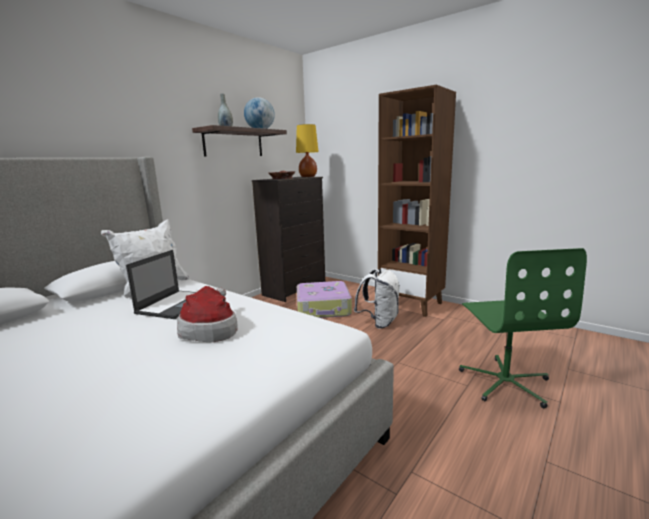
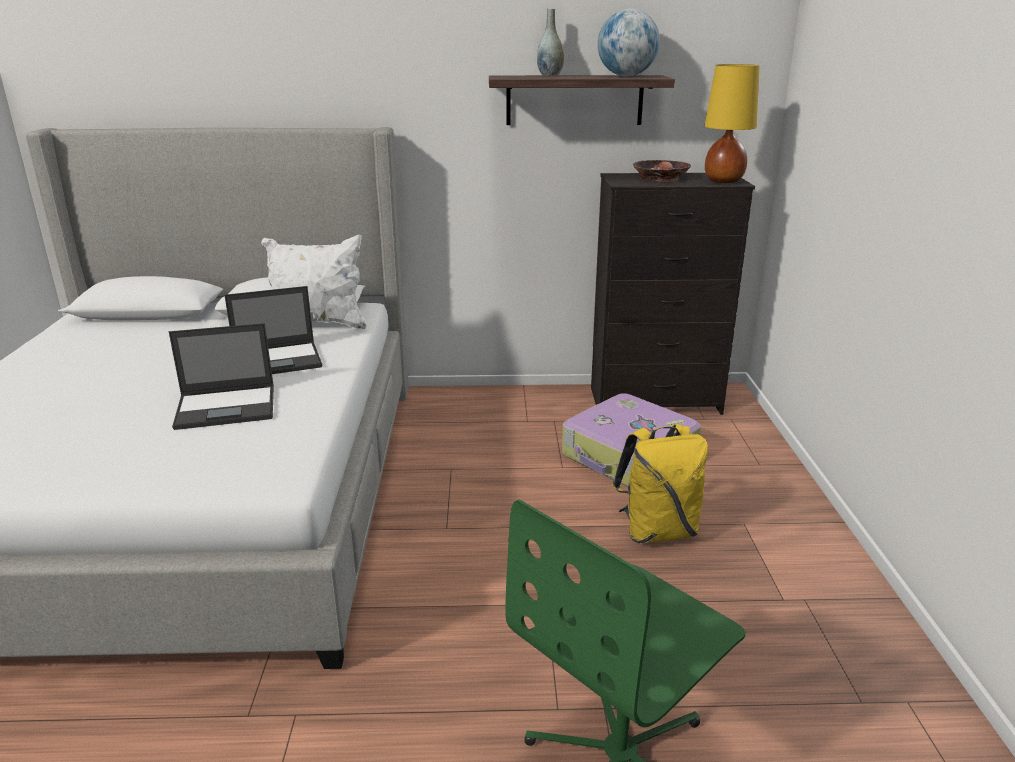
camera: 50 degrees right, 10 degrees up
hat [177,286,237,342] -> laptop [169,323,274,430]
white backpack [354,269,400,328] -> yellow backpack [612,424,708,543]
brown bookcase [378,85,456,317] -> none

